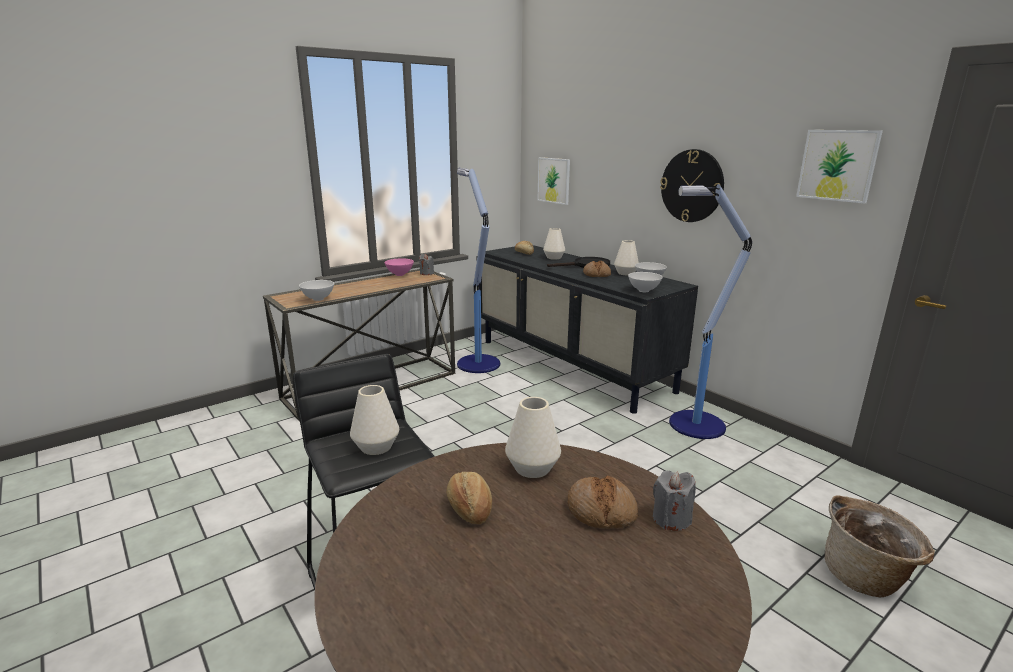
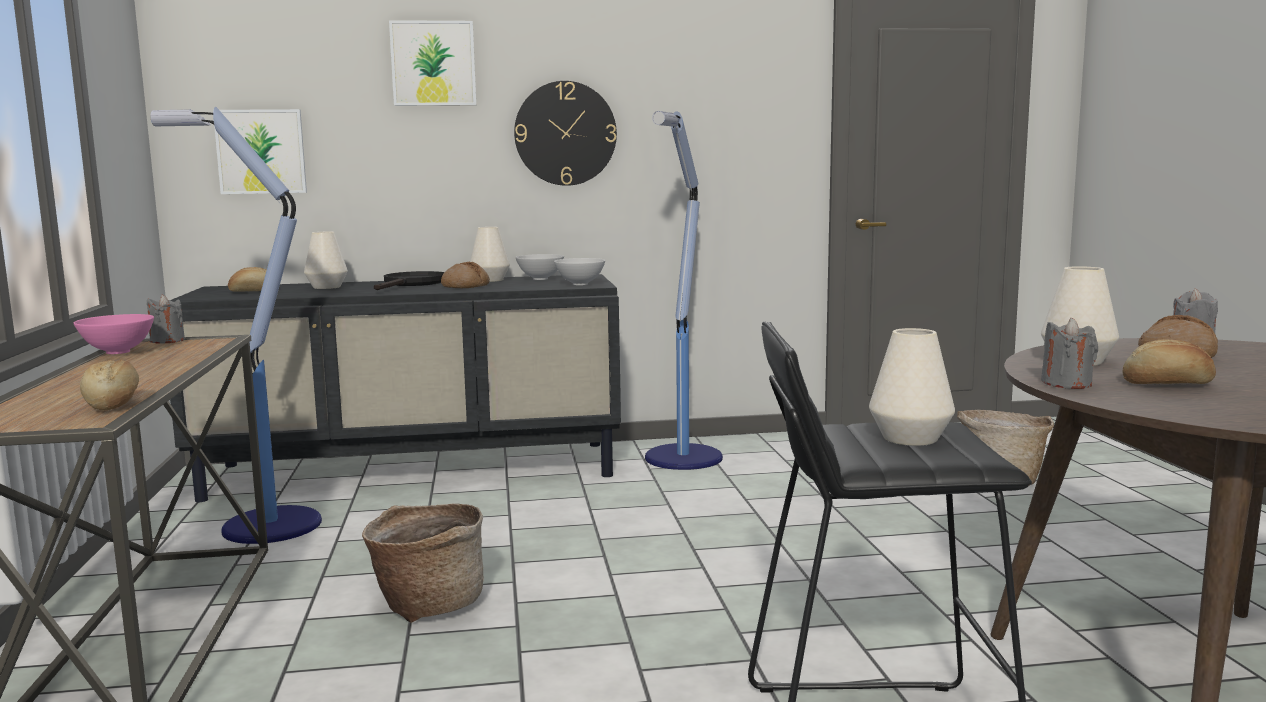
camera: 60 degrees left, 10 degrees down
white bowl [299,280,334,301] -> bread [80,359,139,410]
picture [796,130,883,204] -> picture moved to [389,20,476,106]
none -> basket [362,503,483,623]
none -> grey candle [1041,318,1098,389]

